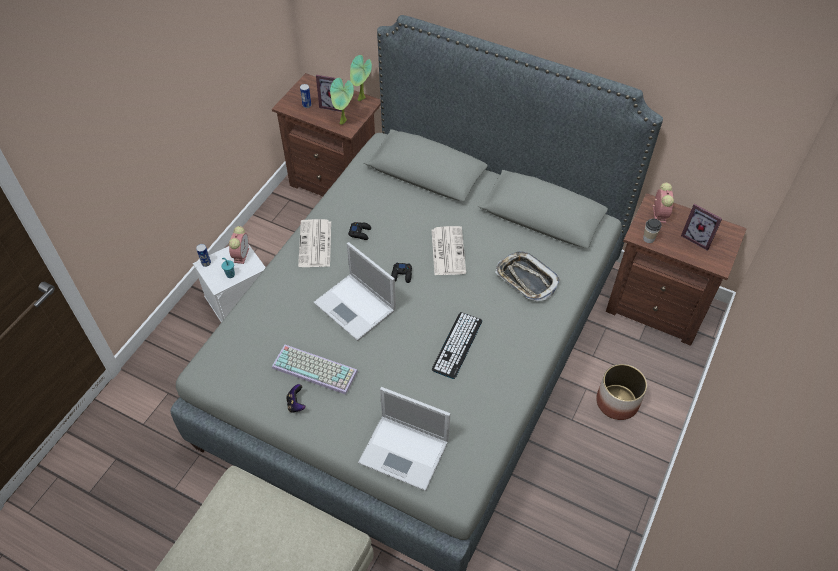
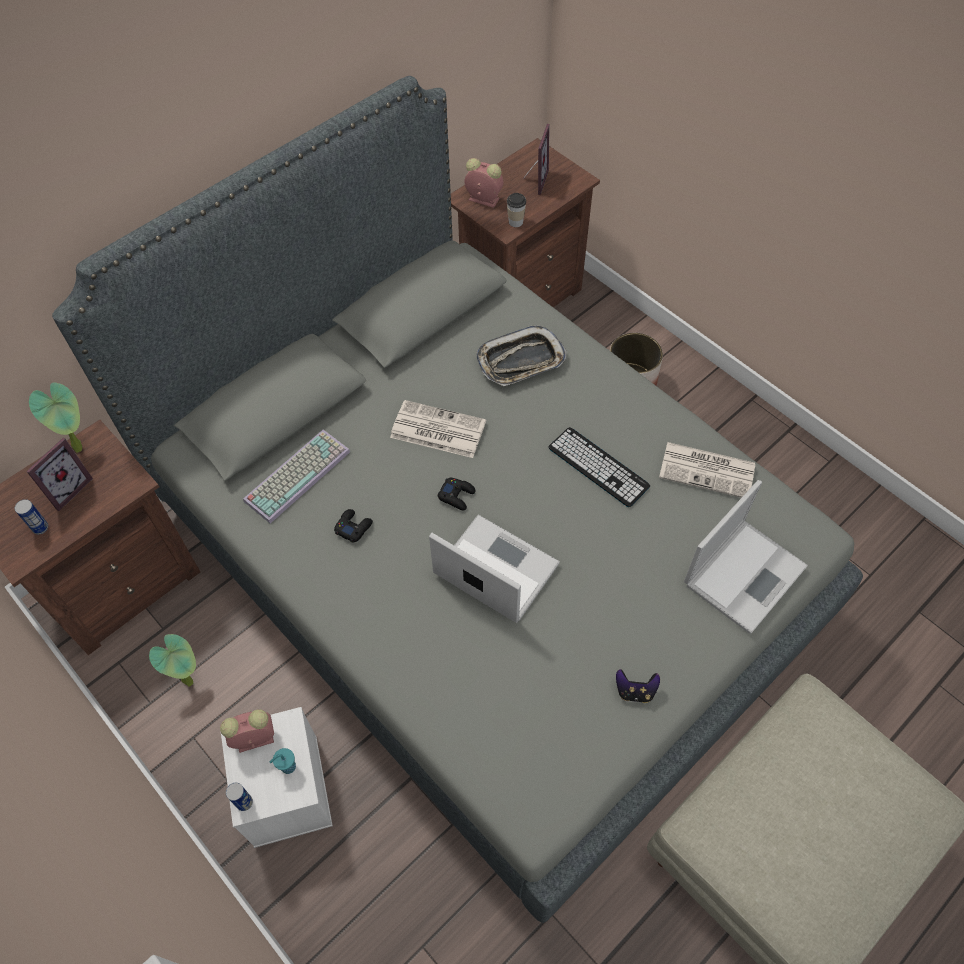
camera: 70 degrees left, 5 degrees up
alarm clock [229,226,249,264] -> alarm clock turned 45 degrees counterclockwise [220,709,274,753]
keyboard [272,345,358,395] -> keyboard moved to [243,430,350,523]
newspaper [298,219,331,267] -> newspaper moved to [659,442,755,498]
laptop [313,242,396,341] -> laptop turned 120 degrees counterclockwise [429,515,560,623]
potted plant [330,78,354,125] -> potted plant moved to [149,634,196,687]
picture frame [681,204,722,251] -> picture frame turned 45 degrees counterclockwise [524,124,550,195]

